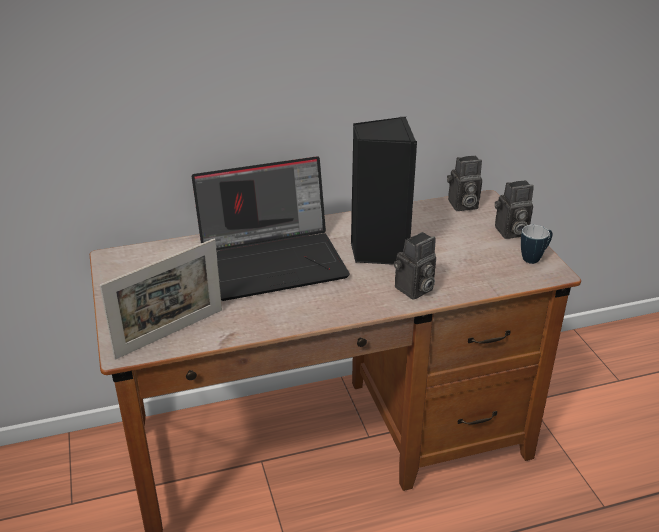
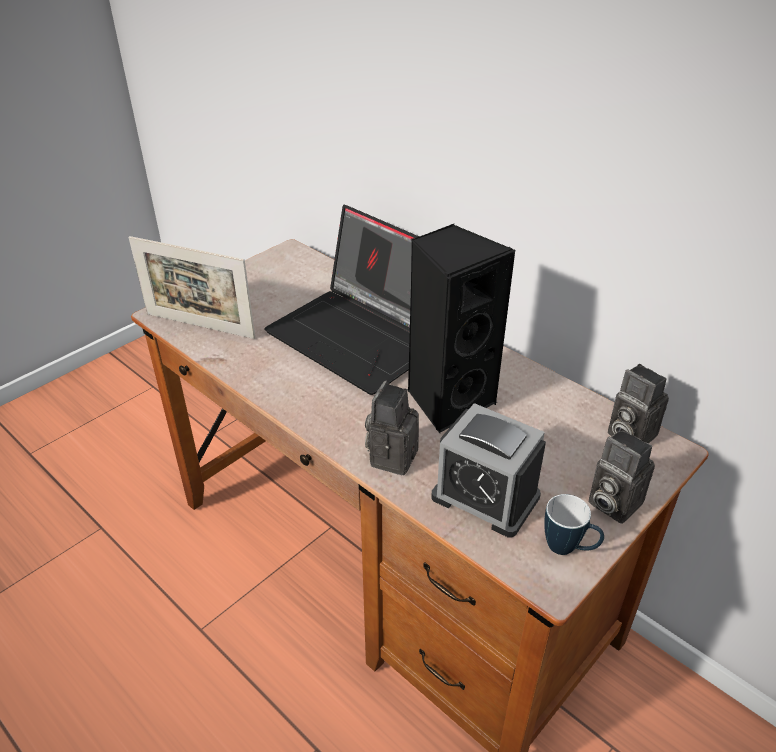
camera: 60 degrees right, 5 degrees up
camera [394,232,436,300] -> camera turned 90 degrees clockwise [365,381,419,475]
none -> alarm clock [432,403,546,538]

